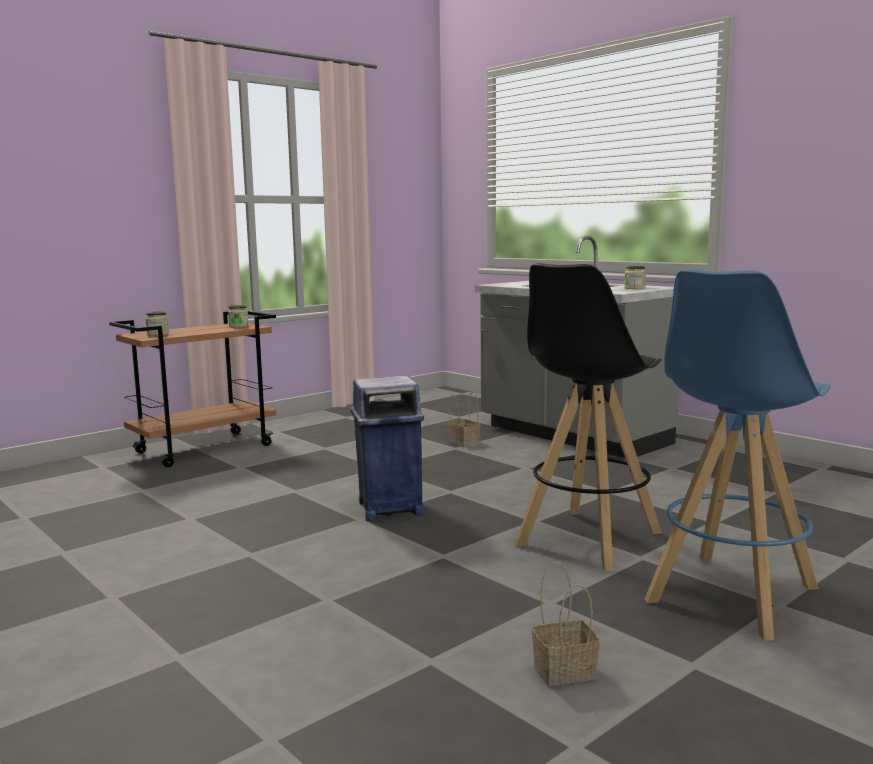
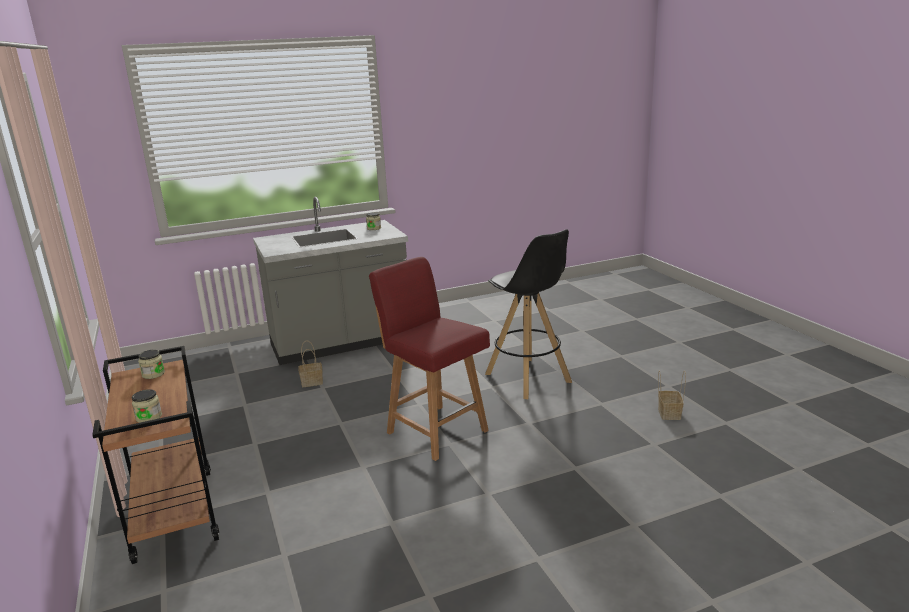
camera: 70 degrees left, 10 degrees up
blue trash can [351,376,424,521] -> red chair [369,257,490,461]
blue stool [645,269,831,641] -> none

